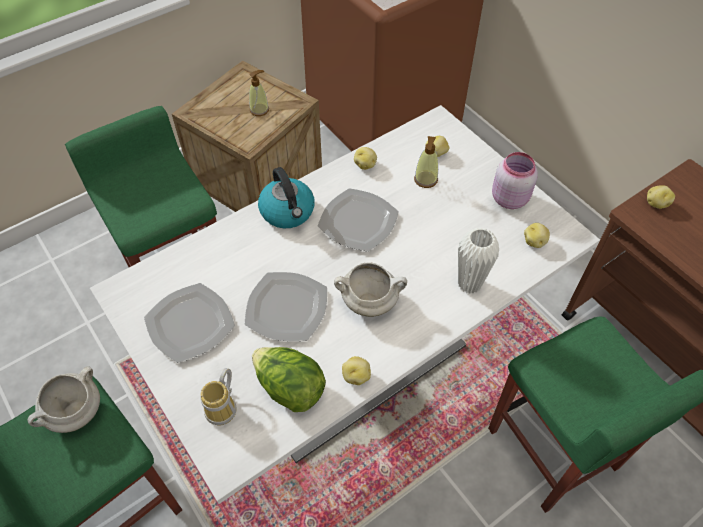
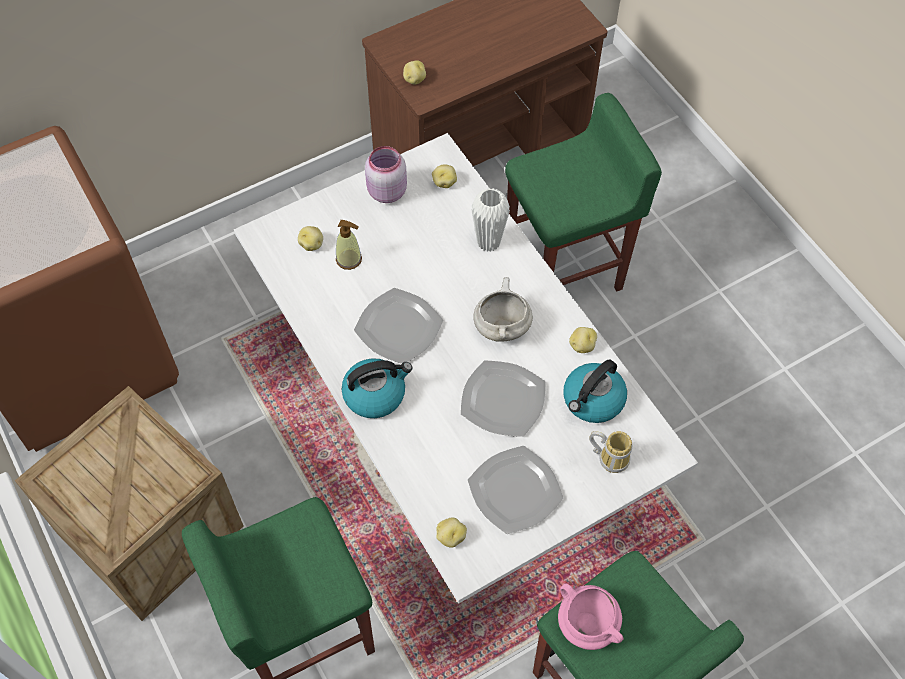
camera: 85 degrees left, 5 degrees up
white cooking pot [27,366,100,433] -> pink cooking pot [558,584,624,650]
soap dispenser [249,70,269,116] -> none
lettuce [252,347,326,412] -> kettle [563,360,627,423]
potato [354,147,377,170] -> potato moved to [436,517,467,548]

